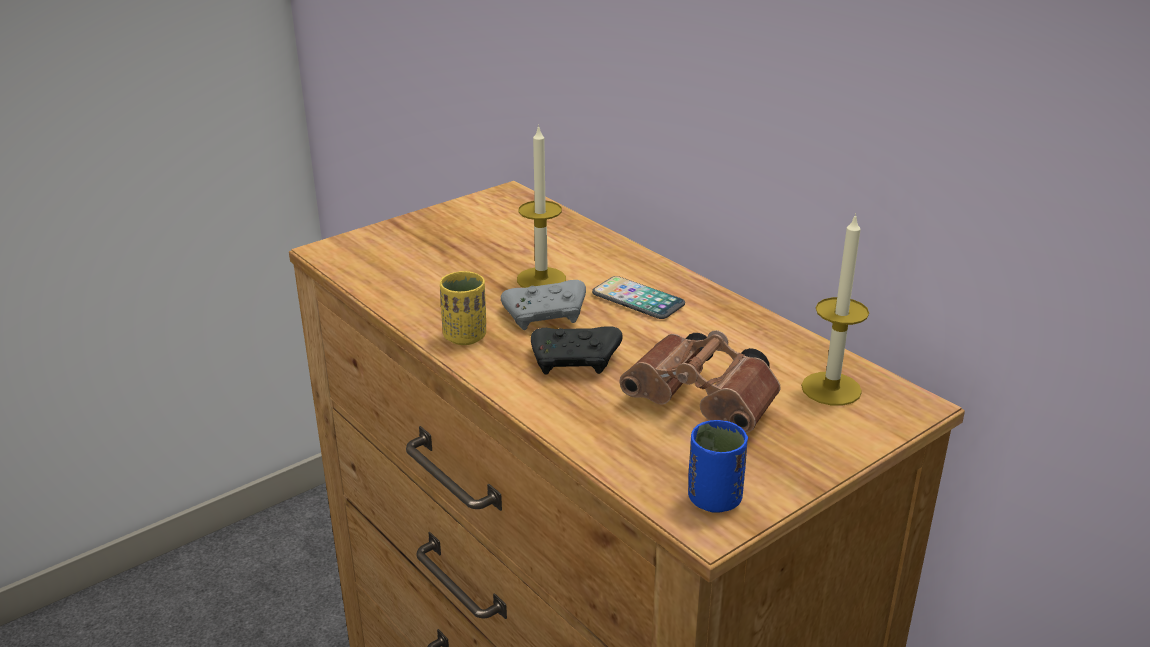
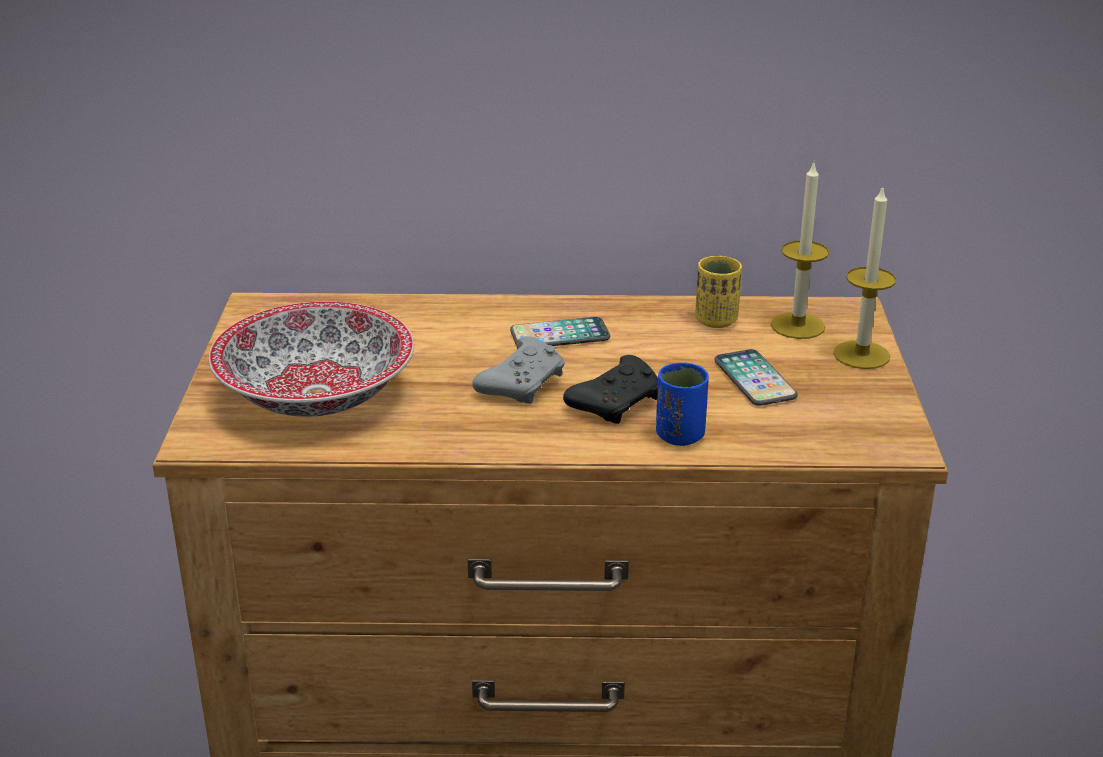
camera: 50 degrees left, 0 degrees up
yellow cup [440,271,486,345] -> yellow cup moved to [695,256,742,328]
candle [517,124,566,288] -> candle moved to [833,185,896,369]
brown binoculars [619,330,780,433] -> phone [714,349,798,406]
blue cup [688,420,748,513] -> blue cup moved to [656,363,709,446]
none -> bowl [209,302,414,417]

